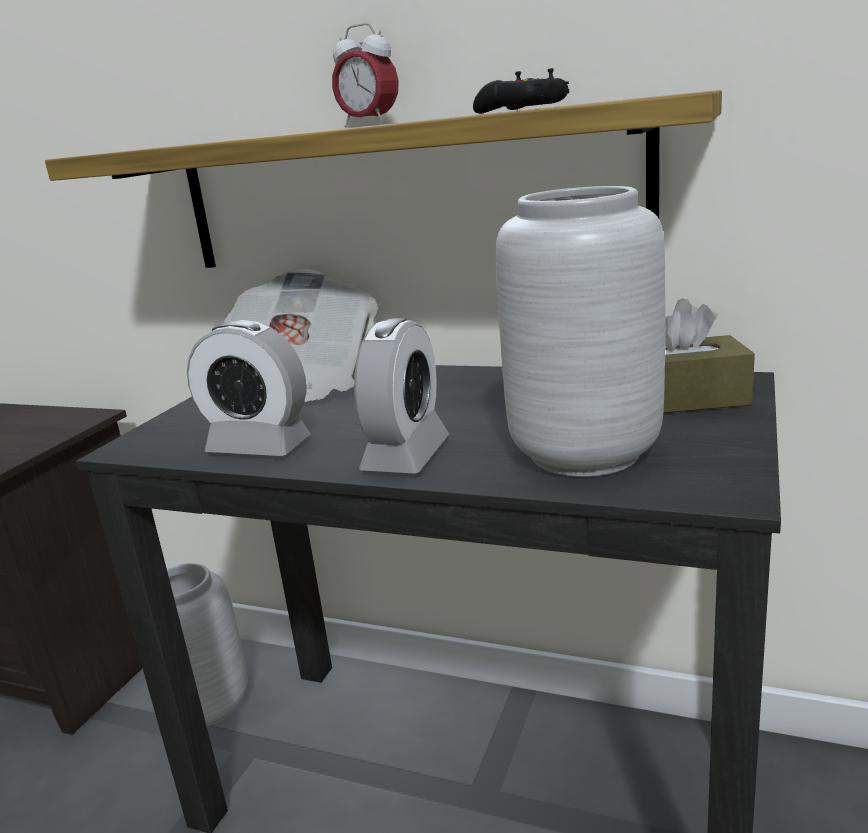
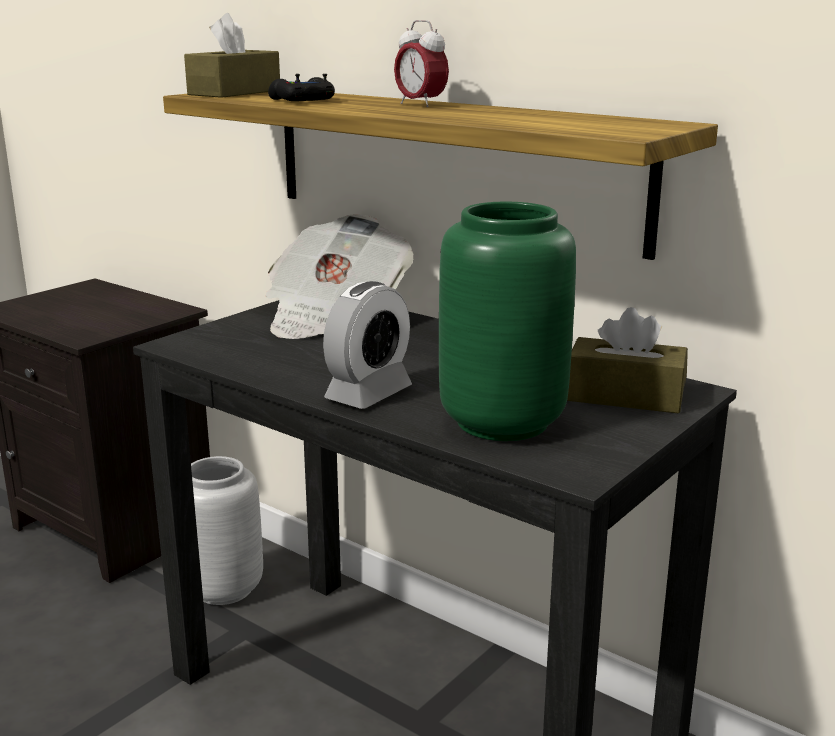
camera: 15 degrees right, 0 degrees up
alarm clock [187,320,310,456] -> none
black game controller [473,68,569,114] -> black game controller moved to [268,74,335,101]
grey vase [496,186,665,477] -> green vase [439,202,576,441]
none -> brown tissue box [184,13,280,98]

